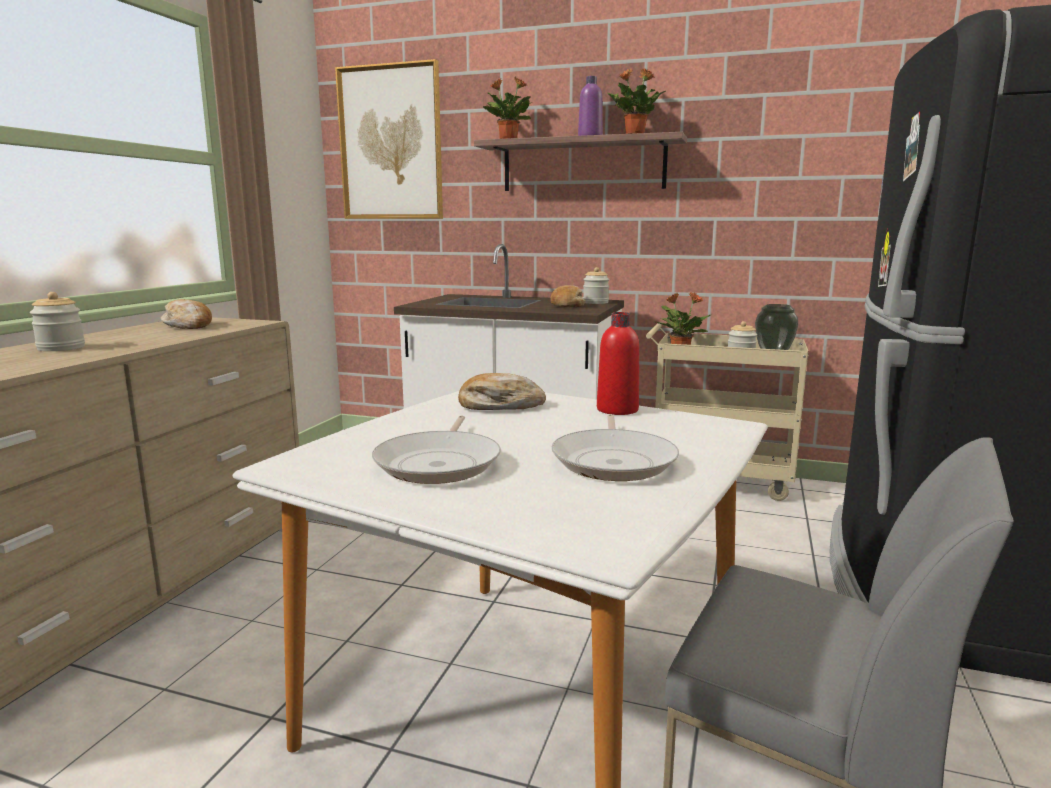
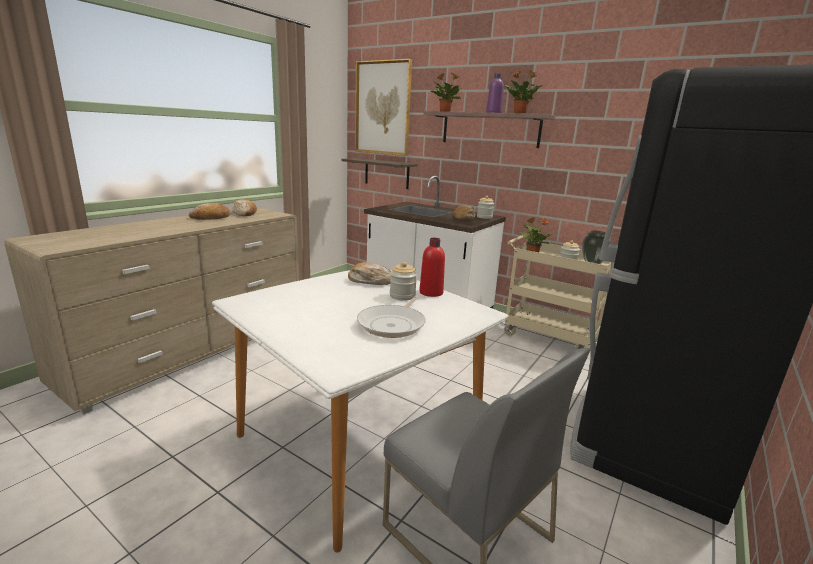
camera: 15 degrees right, 5 degrees up
jar [30,292,85,351] -> jar moved to [390,262,417,301]
frying pan [372,415,501,484] -> none
none -> bread [189,203,230,220]
none -> shelf [341,158,418,189]

